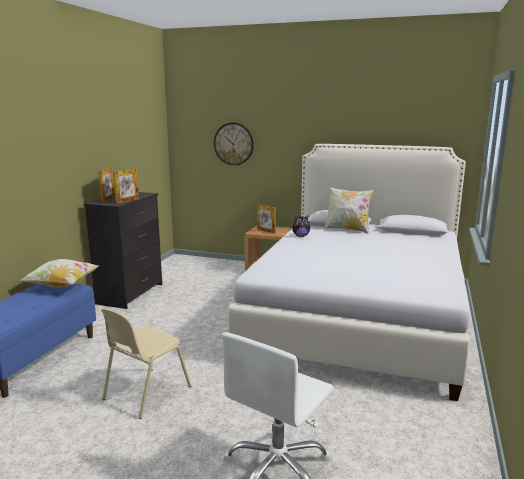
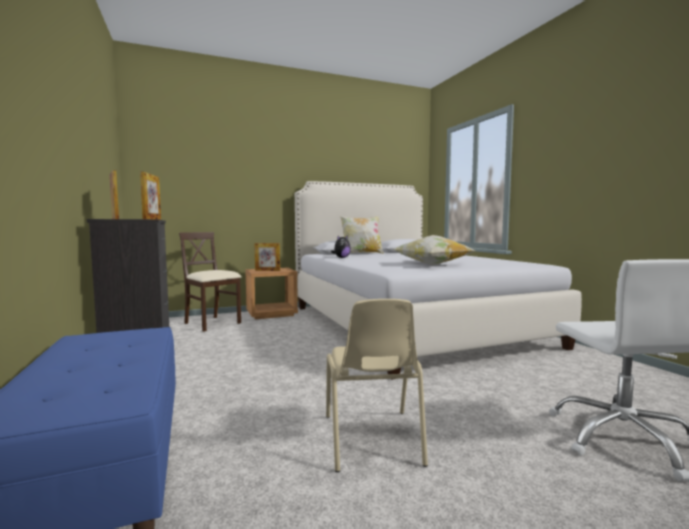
camera: 40 degrees left, 10 degrees down
pillow [19,259,98,287] -> pillow moved to [392,235,475,265]
wall clock [214,122,254,165] -> none
none -> beige chair [179,232,242,332]

